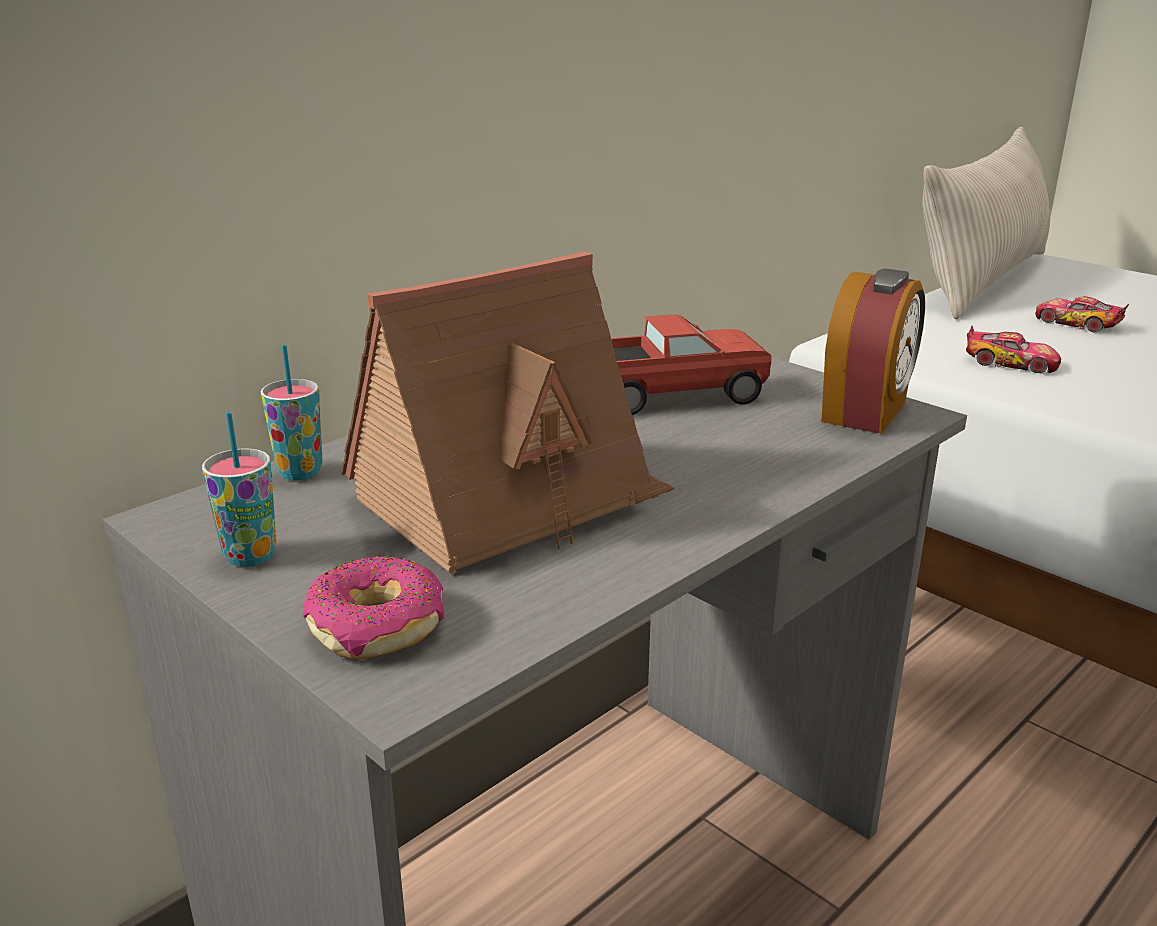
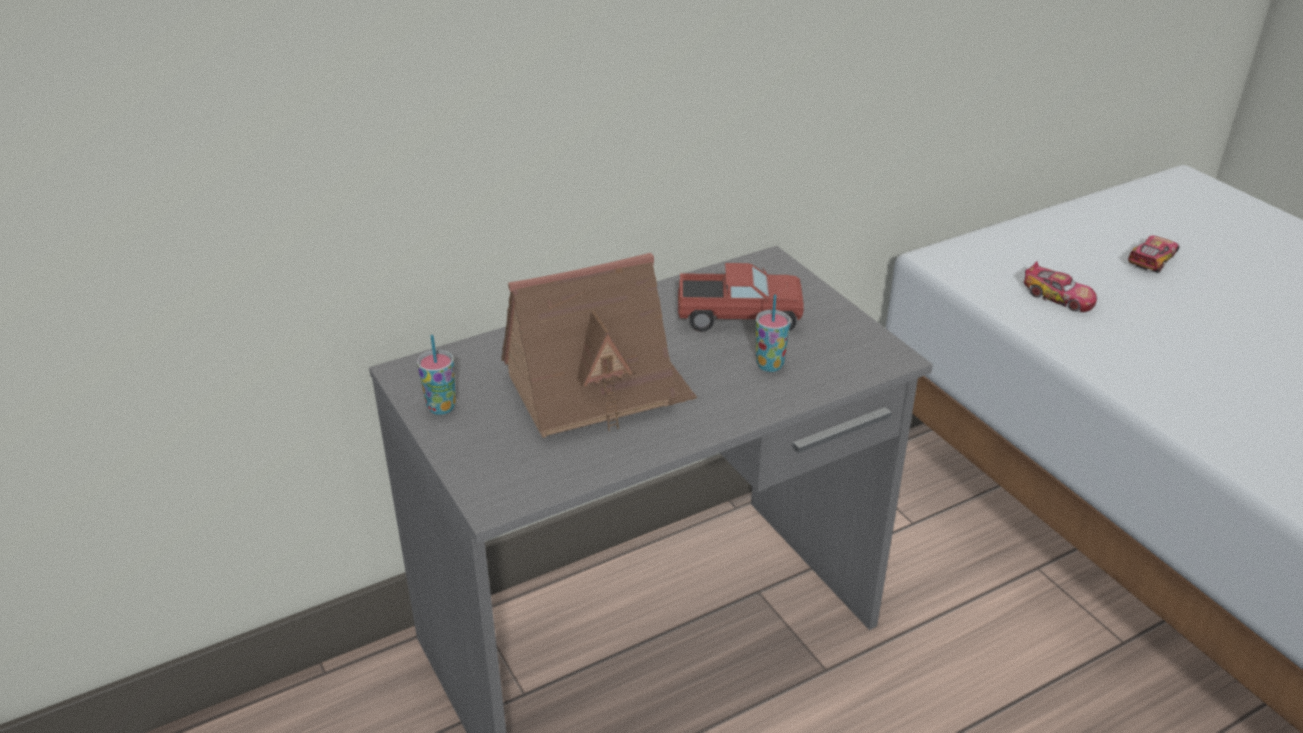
camera: 15 degrees right, 10 degrees up
cup [260,345,323,480] -> cup moved to [756,294,791,372]
donut [303,556,444,660] -> none
alarm clock [822,269,925,434] -> none
beige pillow [922,127,1050,319] -> none
toy car [1035,296,1129,332] -> toy car turned 75 degrees clockwise [1128,235,1179,273]

